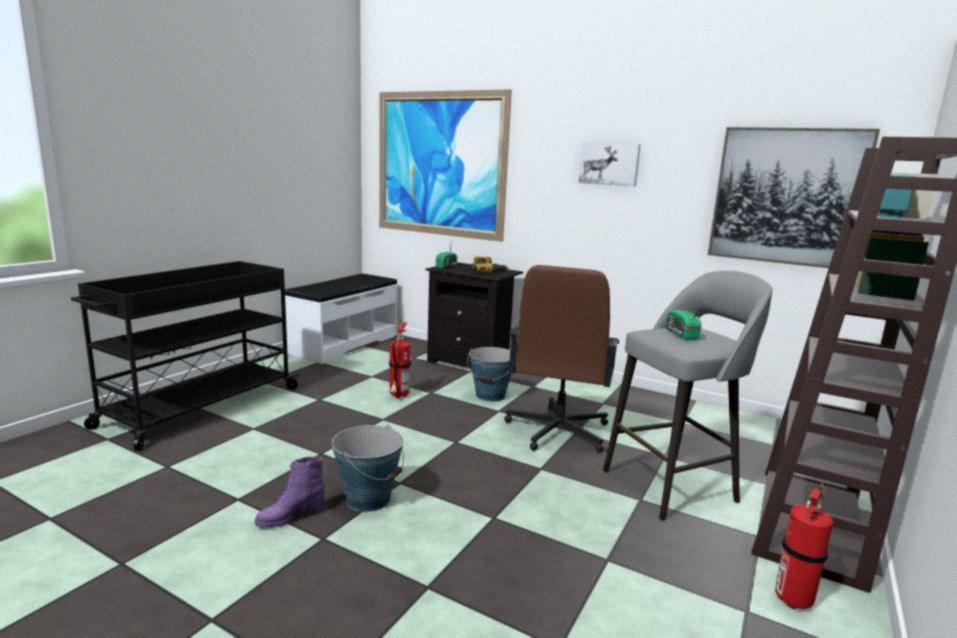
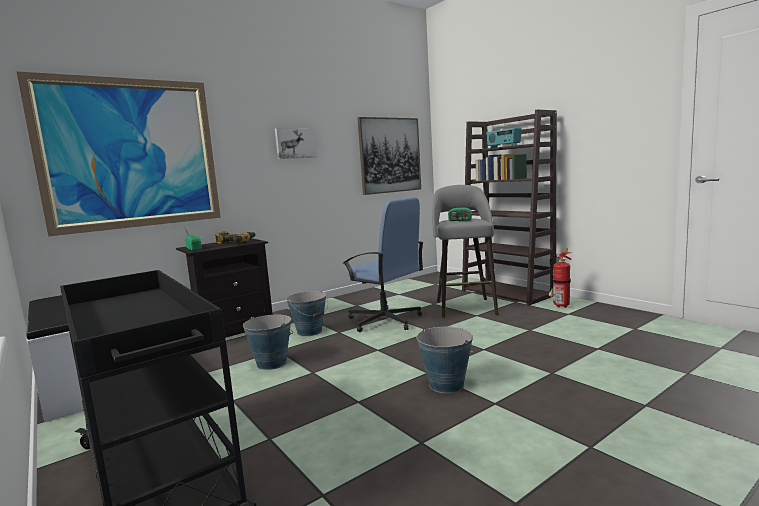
camera: 65 degrees left, 5 degrees down
purple boot [255,457,325,528] -> none
fire extinguisher [389,320,411,398] -> bucket [243,315,293,370]
brown office chair [504,265,619,452] -> blue office chair [343,197,424,332]

